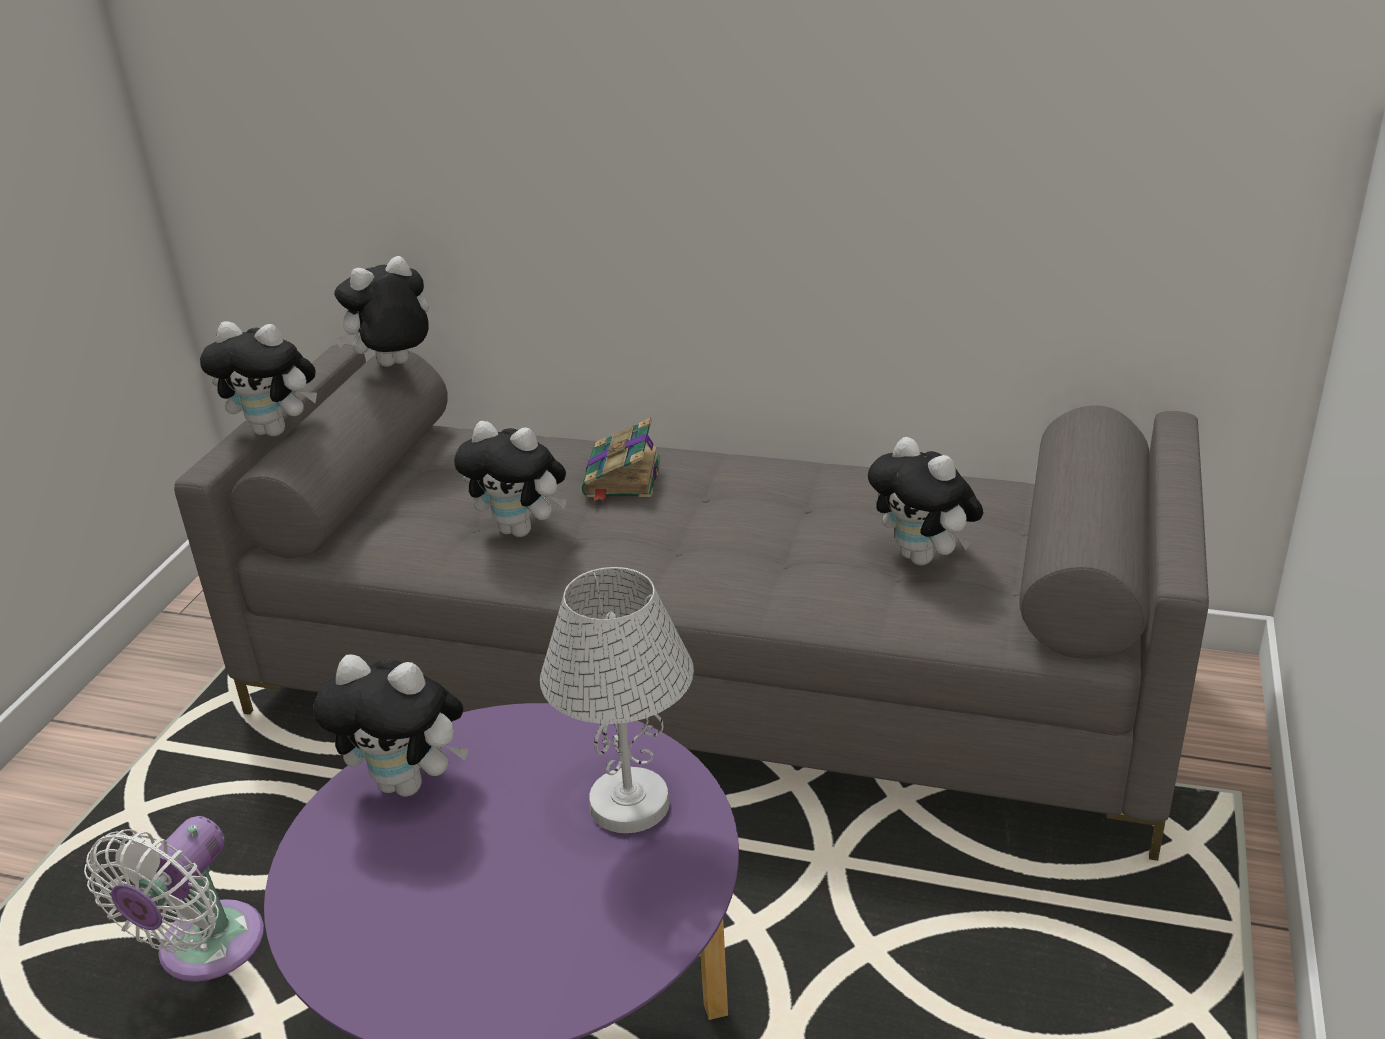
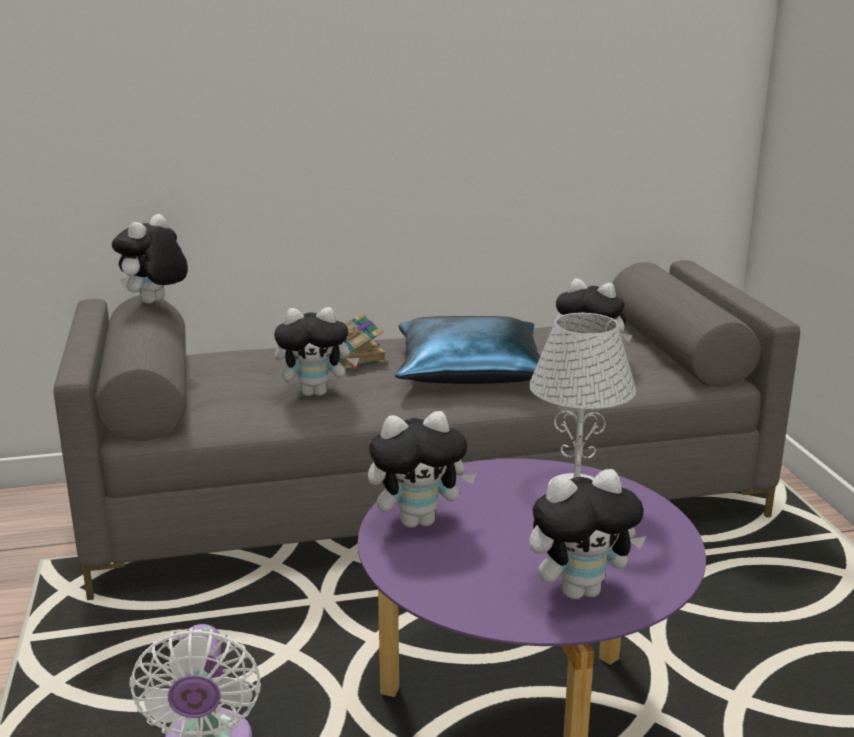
camera: 30 degrees left, 10 degrees down
plush toy [200,321,317,436] -> plush toy moved to [529,469,646,599]
none -> blue pillow [395,316,540,384]

